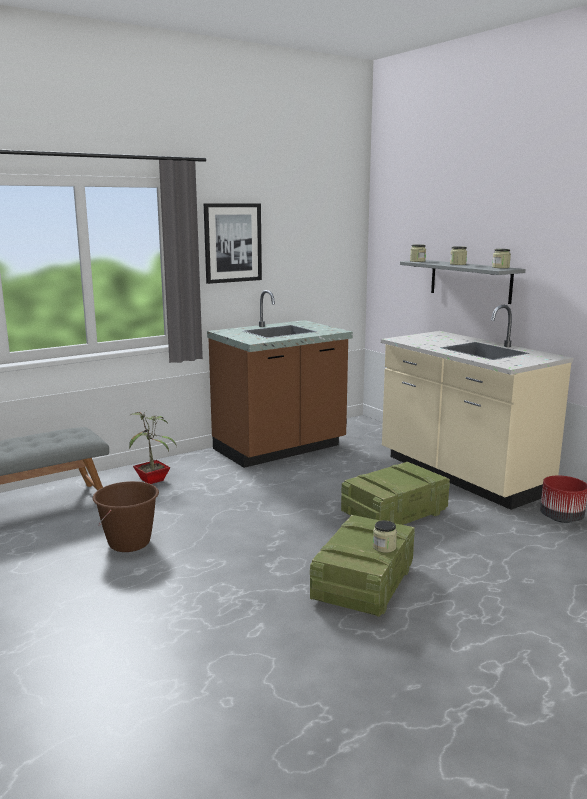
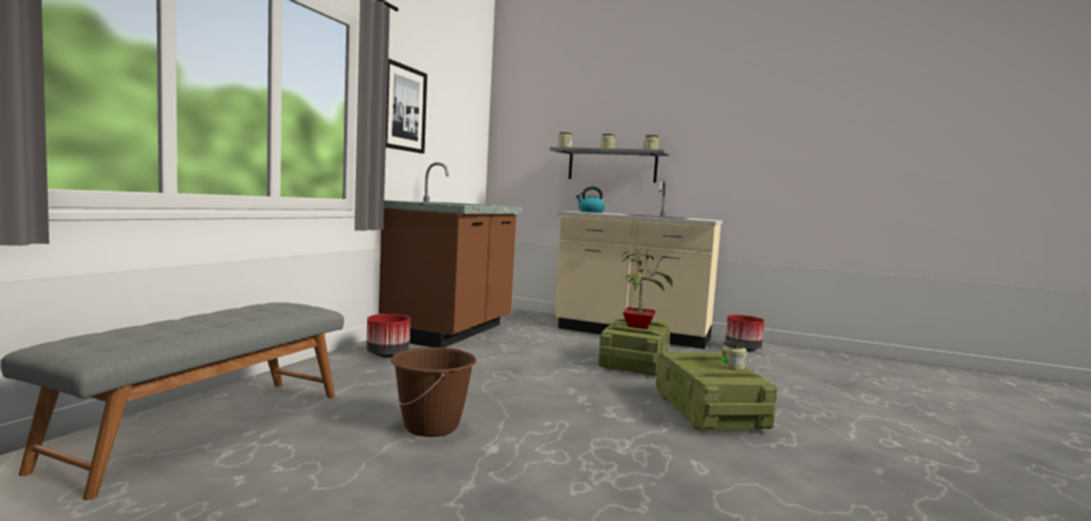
camera: 35 degrees left, 10 degrees down
potted plant [128,411,177,484] -> potted plant moved to [620,248,672,329]
none -> red planter [366,314,411,358]
none -> kettle [576,187,605,213]

